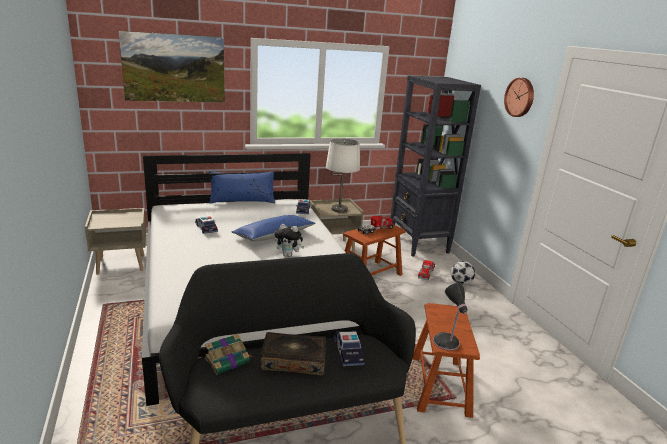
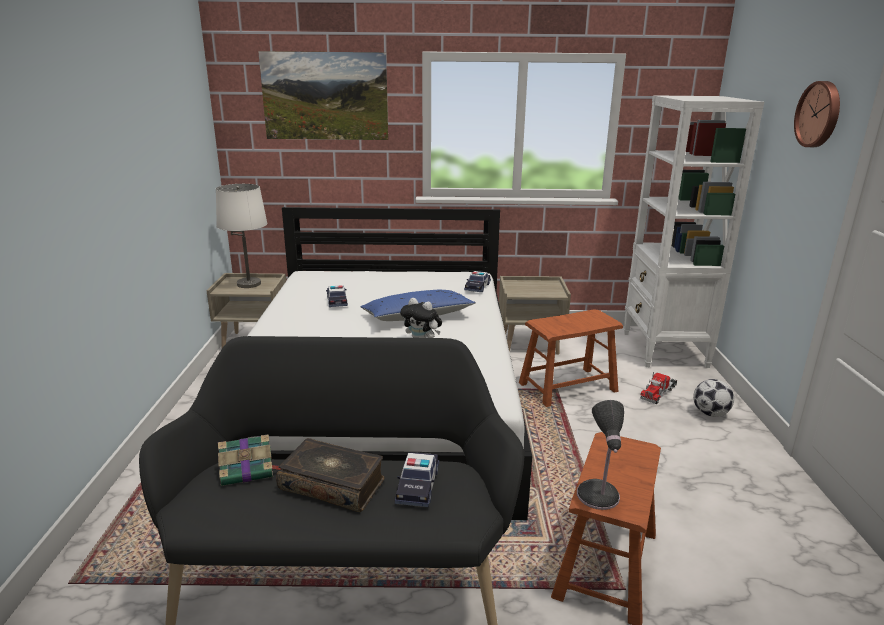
camera: 20 degrees right, 0 degrees up
blue pillow [209,171,275,203] -> none
white table lamp [326,138,360,213] -> white table lamp moved to [216,184,268,288]
toy truck [358,212,394,235] -> none
black bookcase [390,76,481,257] -> white bookcase [623,95,764,368]

